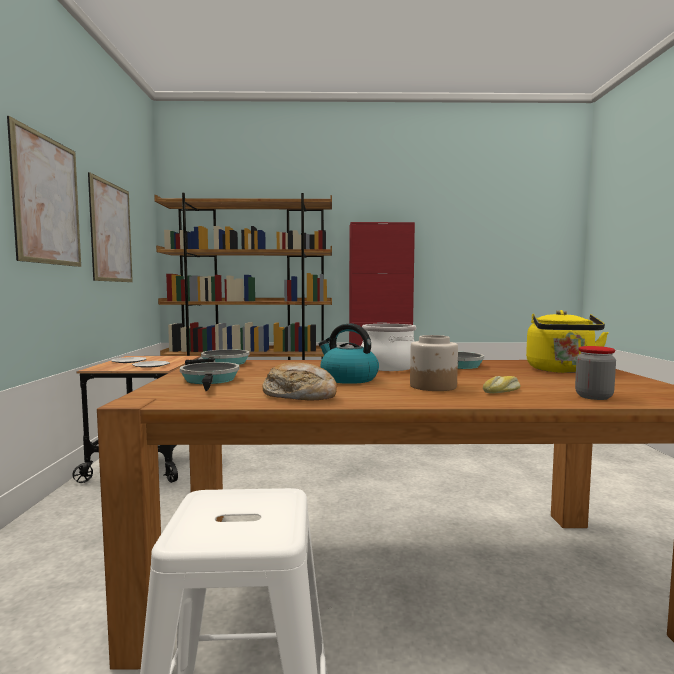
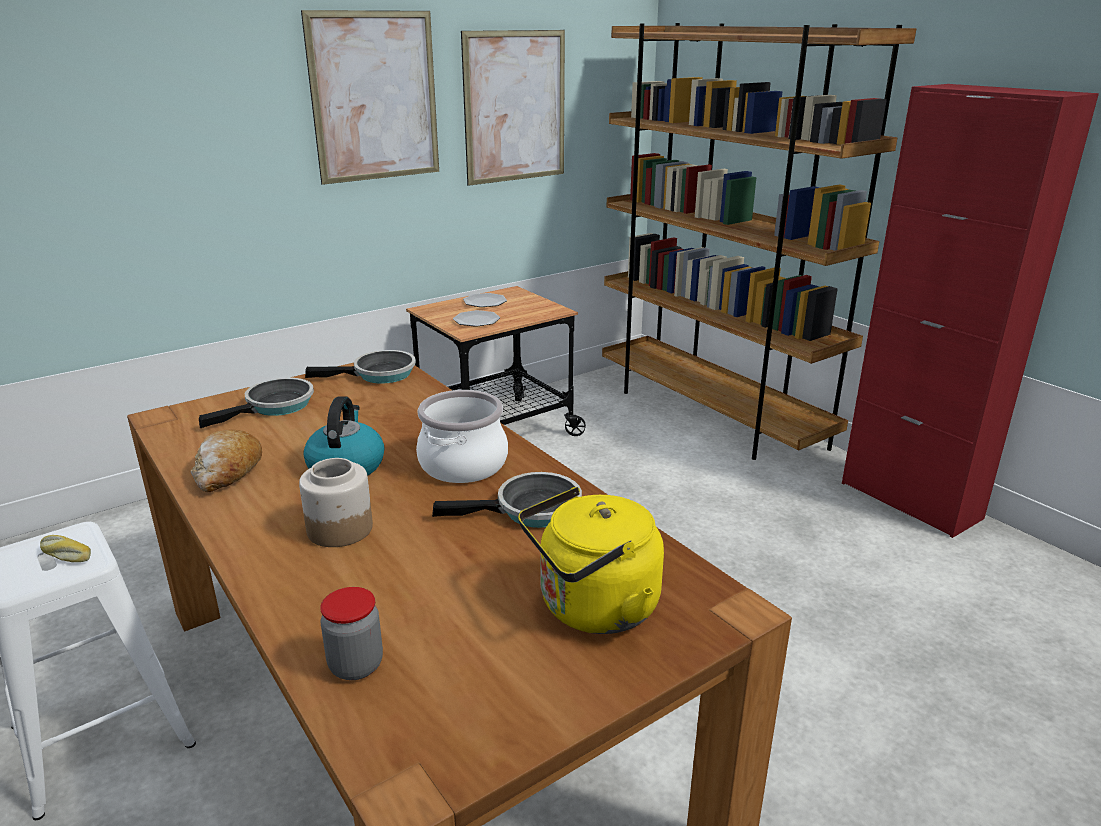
camera: 55 degrees right, 20 degrees up
bread [483,376,521,393] -> bread moved to [40,535,91,562]

